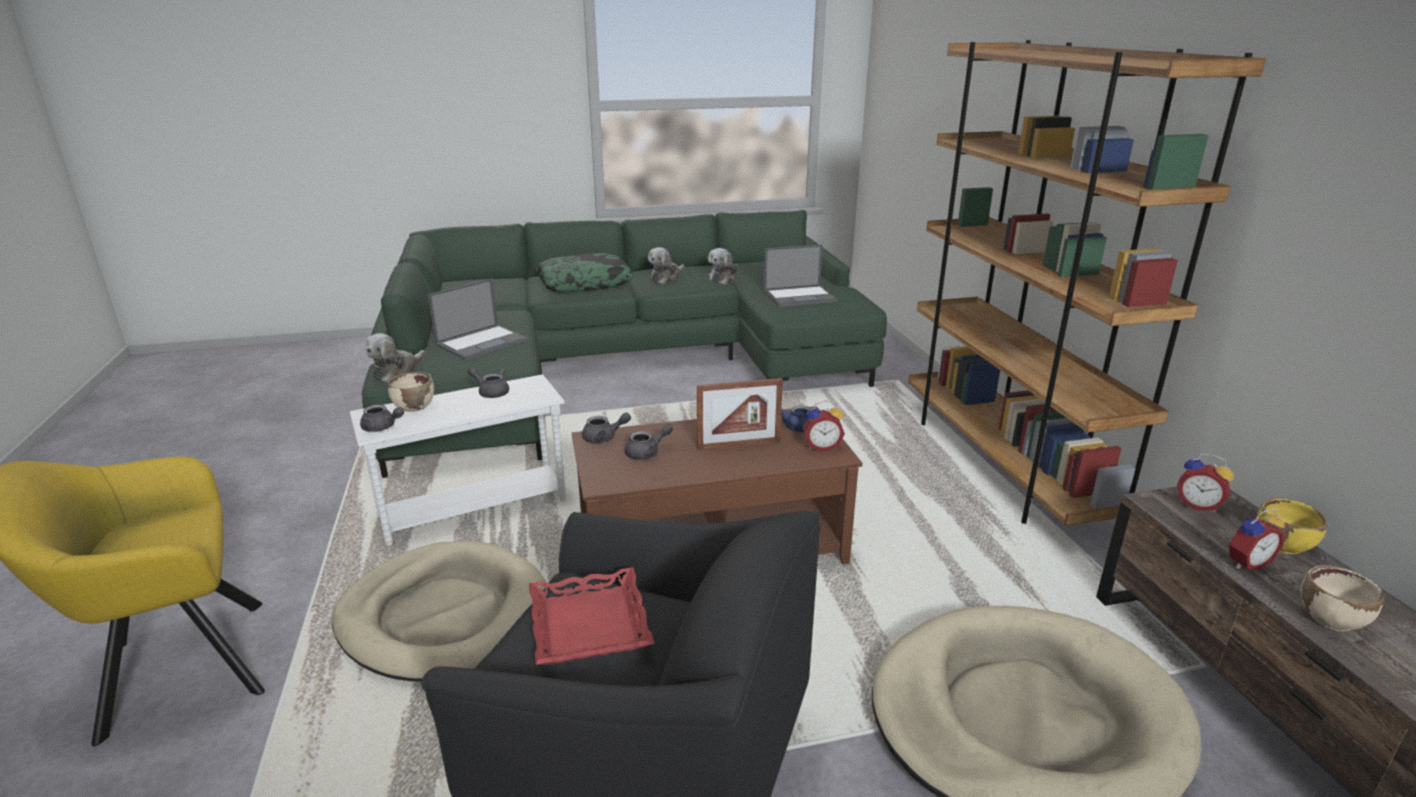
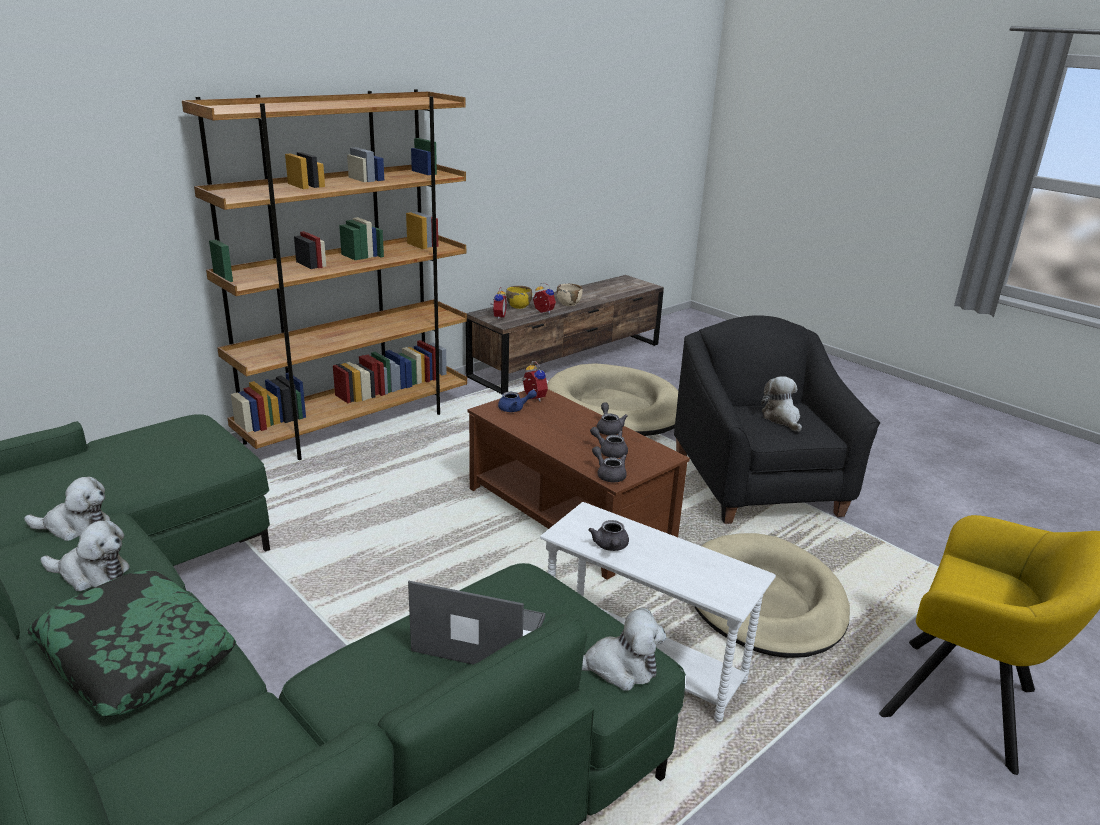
camera: 120 degrees left, 0 degrees up
grey teapot [360,405,404,432] -> grey teapot moved to [596,402,628,435]
beige bowl [388,372,434,412] -> none
red tray [529,567,655,665] -> plush toy [761,377,802,432]
picture frame [697,378,783,450] -> none
laptop [764,244,838,307] -> none

